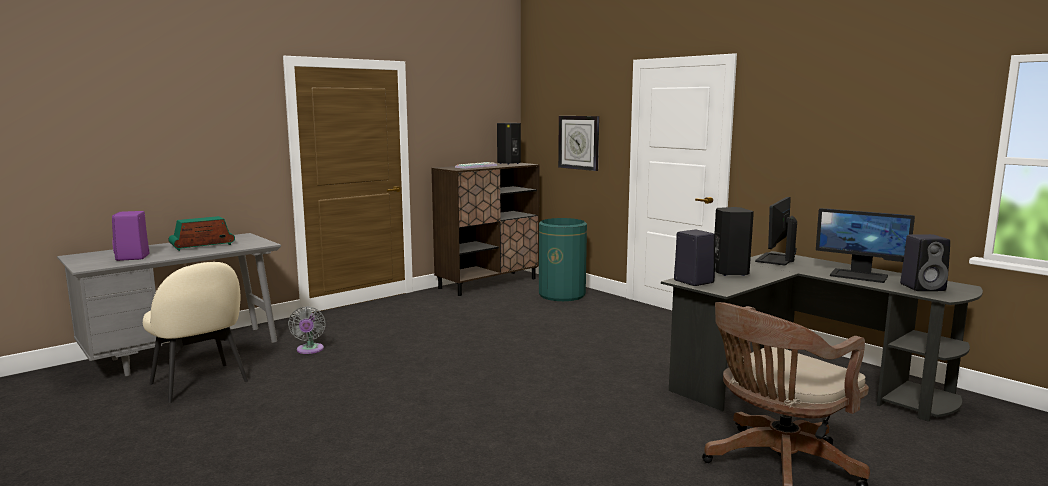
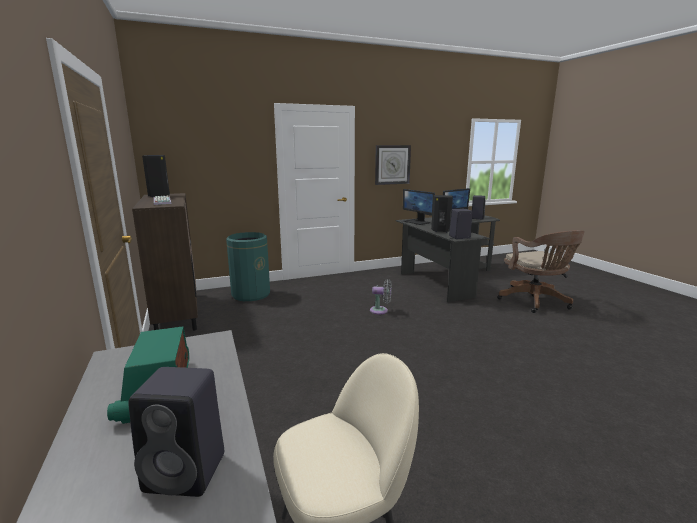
camera: 70 degrees left, 5 degrees up
purple speaker [112,211,149,261] -> black speaker [128,367,224,497]
grey fan [288,306,326,354] -> grey fan moved to [370,279,392,314]
wall clock [558,116,599,171] -> wall clock moved to [375,145,411,185]

